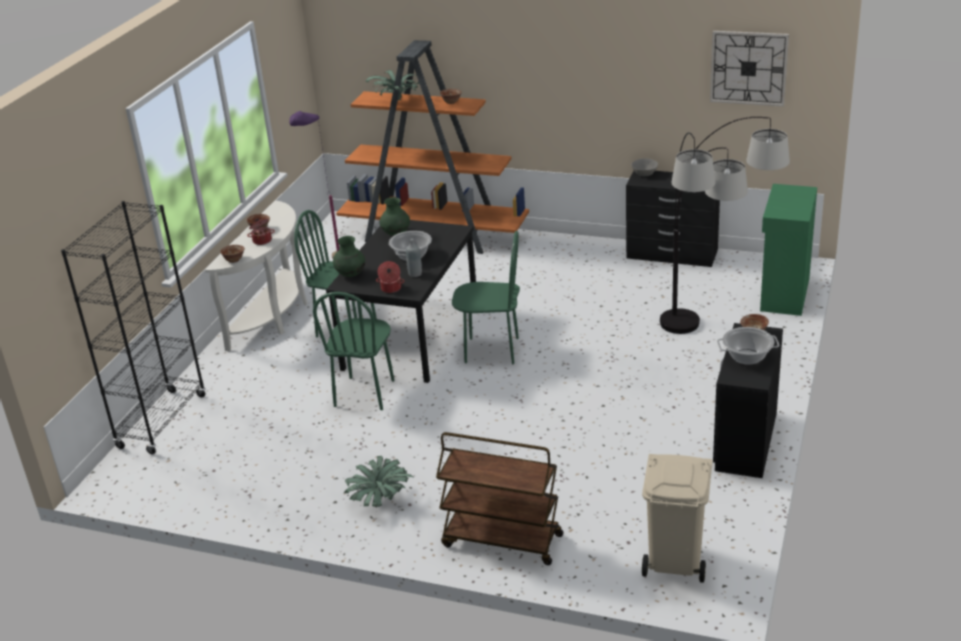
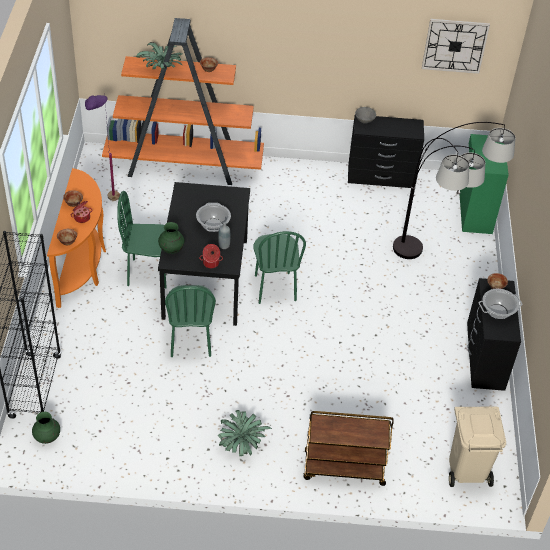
camera: 20 degrees left, 15 degrees up
white console table [205,201,308,352] -> orange console table [47,168,106,308]
green vase [380,197,410,236] -> green vase moved to [32,412,60,444]
green chair [452,231,520,364] -> green chair turned 90 degrees clockwise [254,231,306,304]

